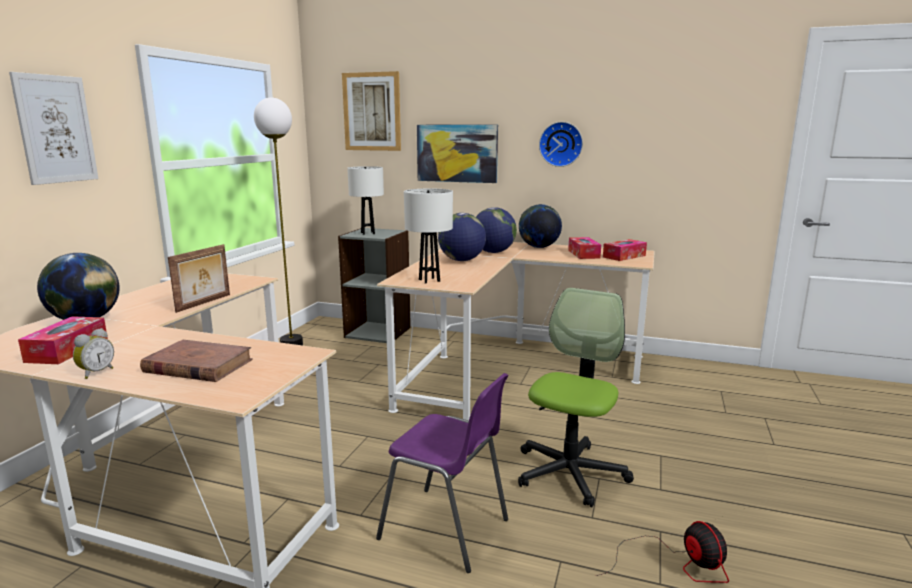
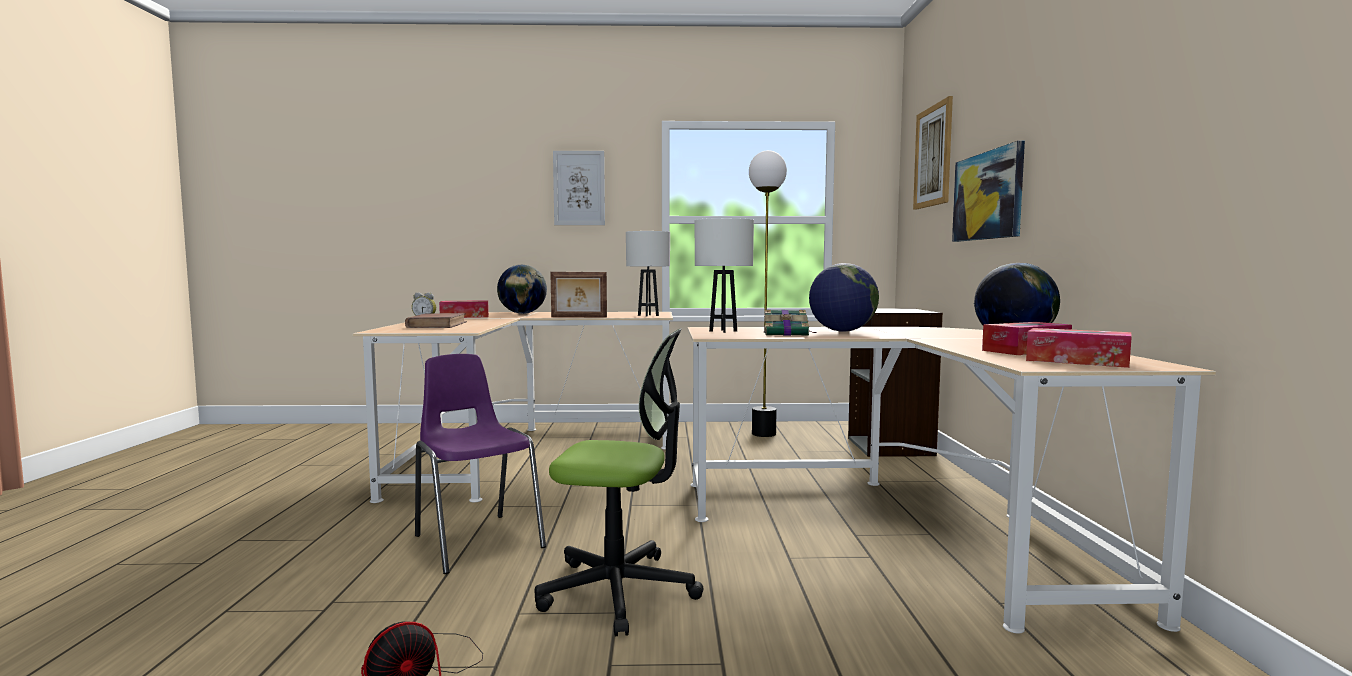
camera: 70 degrees right, 10 degrees down
white table lamp [347,166,384,235] -> white table lamp moved to [626,231,670,317]
purple chair [376,373,508,573] -> purple chair turned 135 degrees clockwise [415,354,546,574]
globe [476,207,517,253] -> none
wall clock [539,122,583,167] -> none
none -> book [764,310,816,336]

